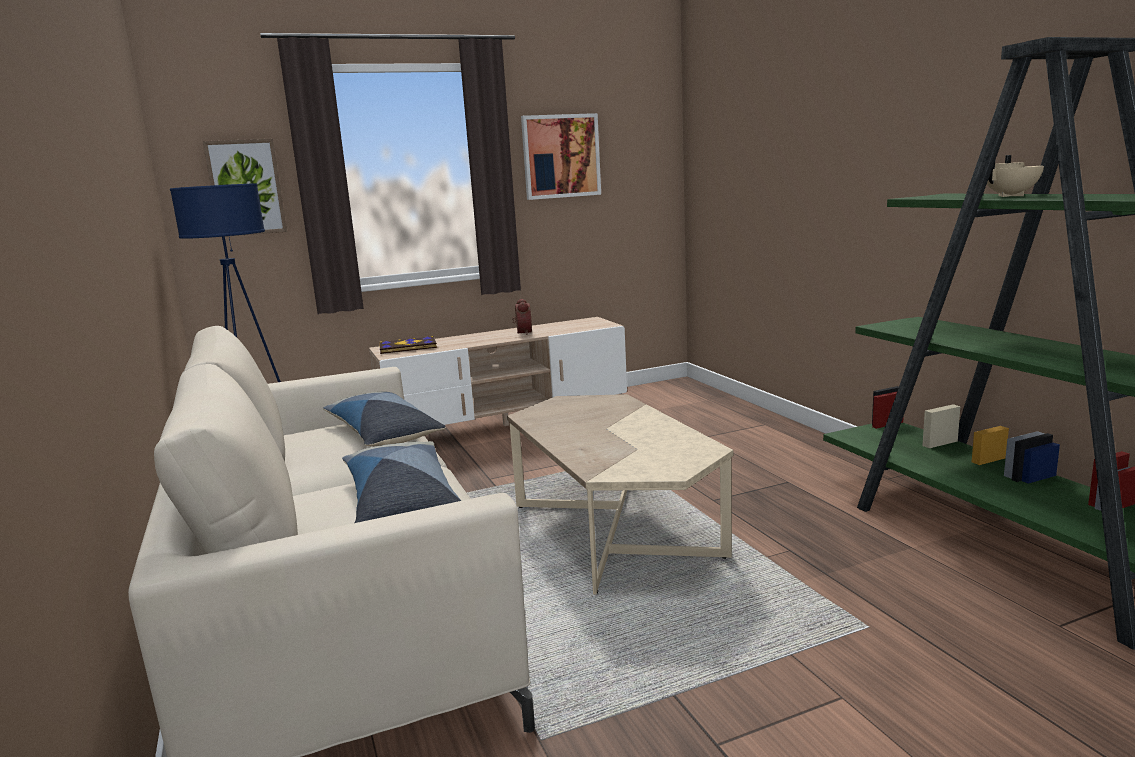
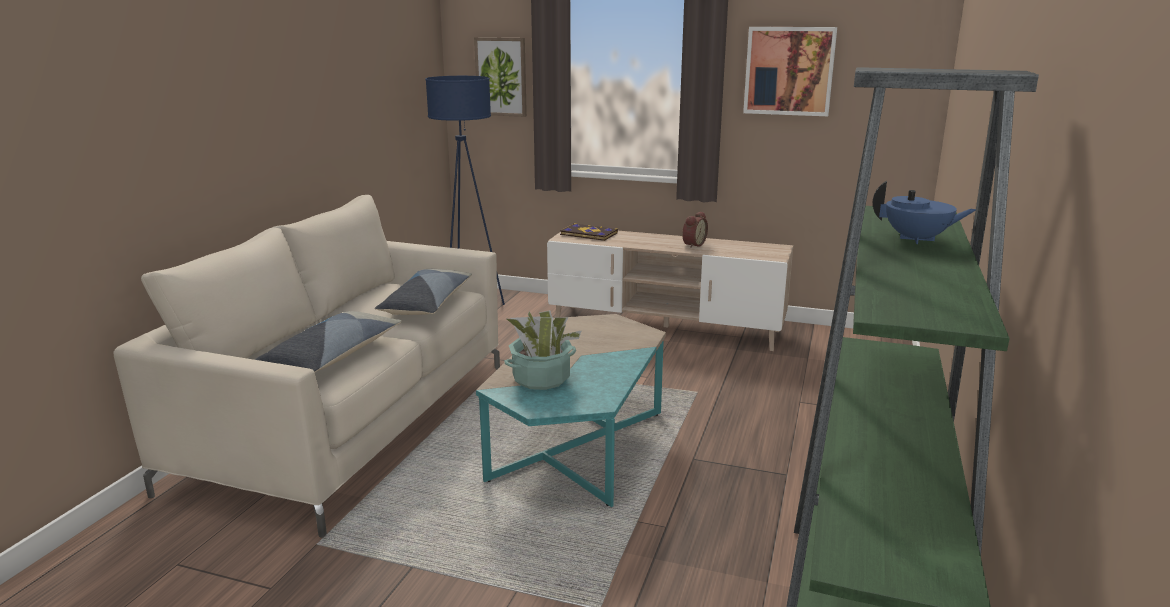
camera: 40 degrees right, 5 degrees up
beige coffee table [507,394,733,595] -> turquoise coffee table [476,314,666,507]
beige teapot [987,155,1044,197] -> blue teapot [873,181,976,244]
none -> potted plant [504,310,582,390]

